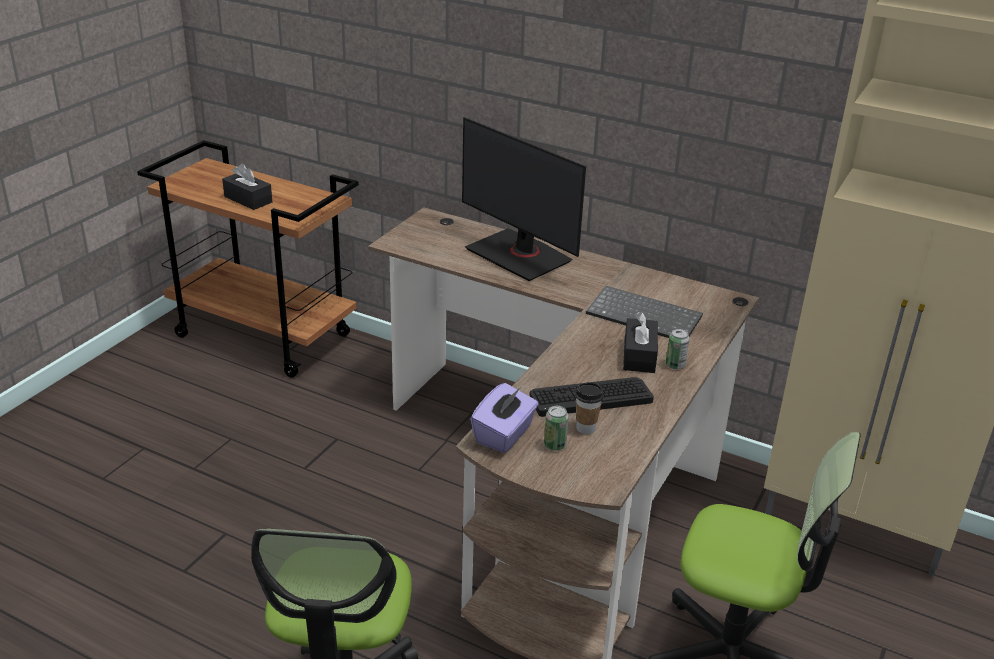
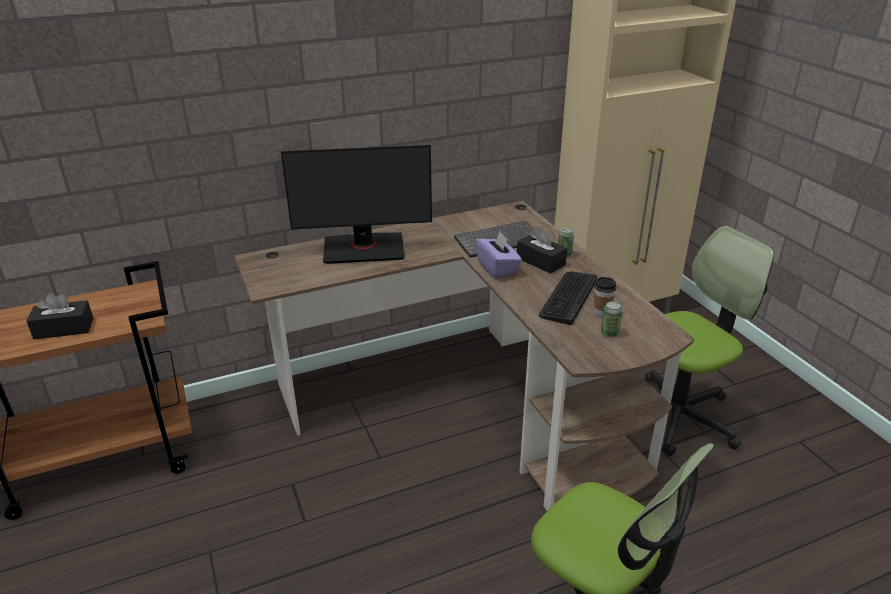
camera: 50 degrees left, 0 degrees up
purple tissue box [471,383,538,453] -> purple tissue box moved to [475,231,522,279]

